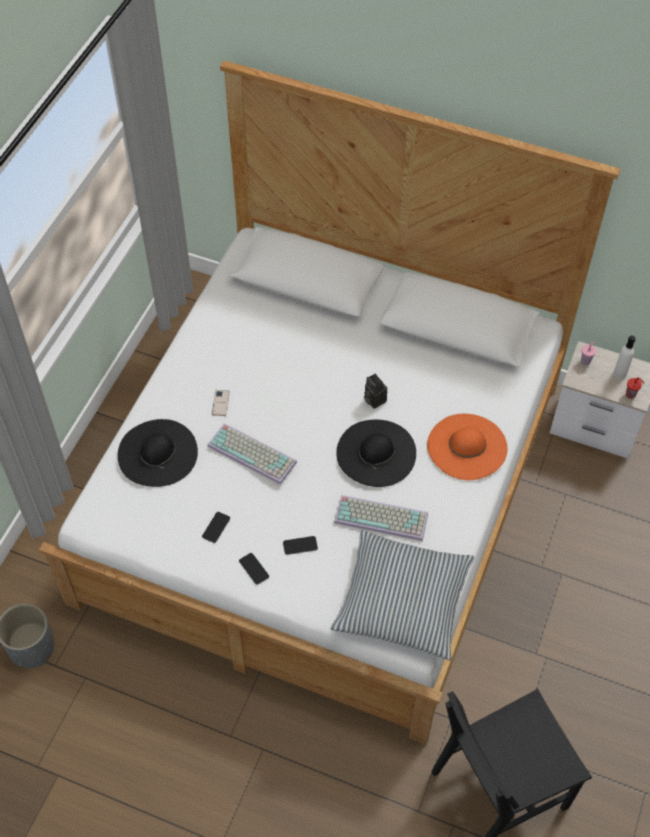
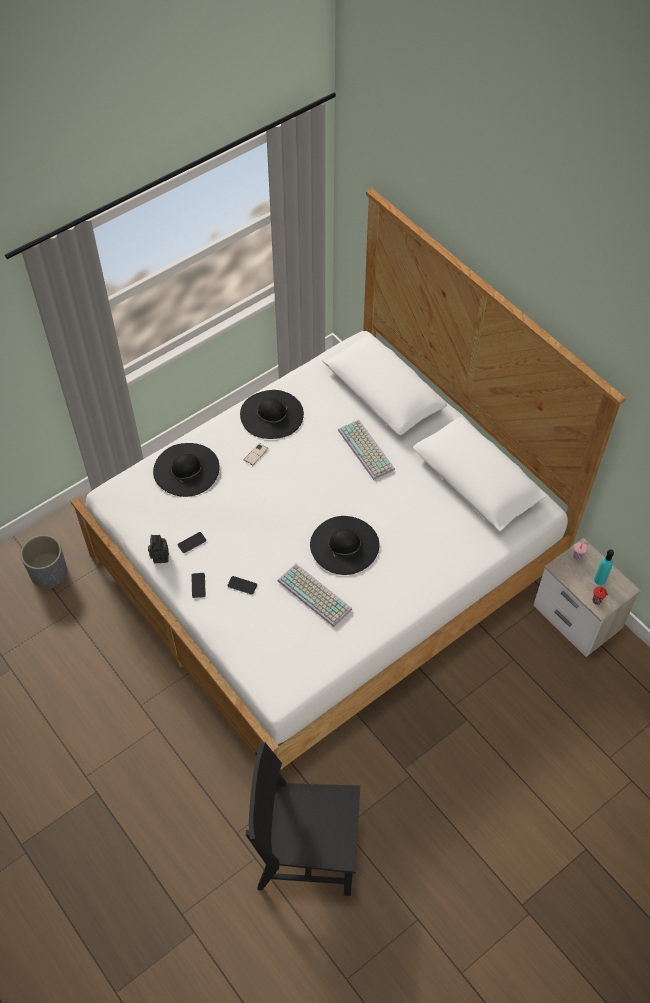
camera: 30 degrees right, 0 degrees up
keyboard [207,423,297,485] -> keyboard moved to [338,420,395,480]
pillow [331,530,474,661] -> none
camera [364,373,387,409] -> camera moved to [148,534,169,563]
orange hat [427,414,507,480] -> none
white bottle [613,336,636,379] -> turquoise bottle [594,549,614,585]
none -> black hat [240,390,304,439]

